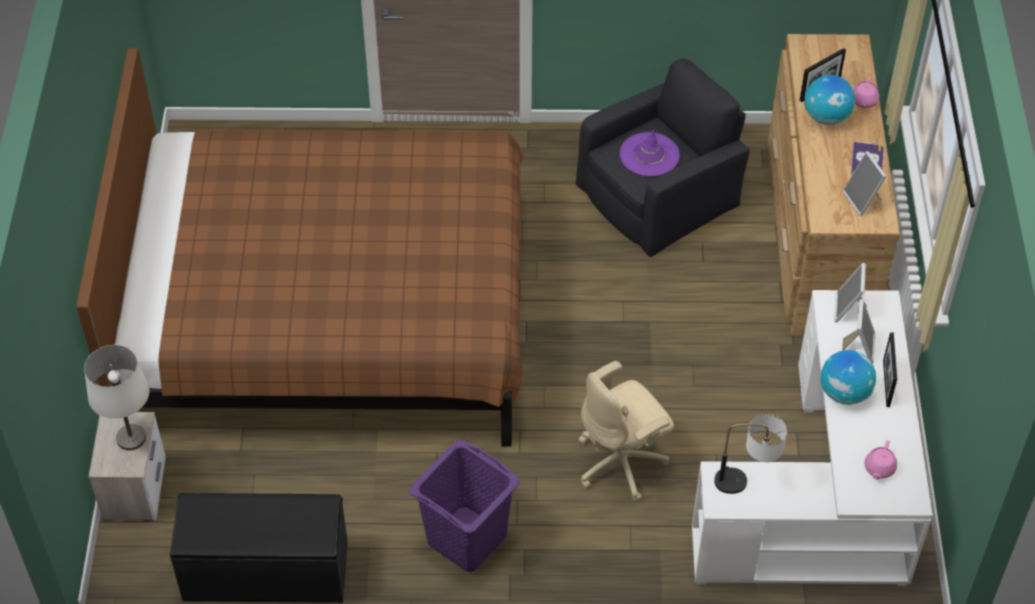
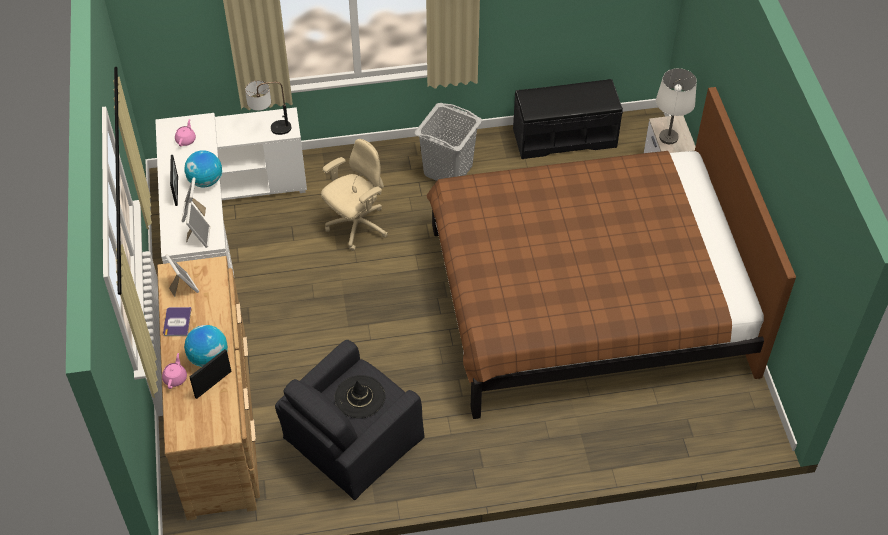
camera: 170 degrees right, 0 degrees up
purple laundry basket [409,440,520,572] -> grey laundry basket [415,103,482,181]
purple hat [620,129,680,177] -> black hat [335,375,386,418]

